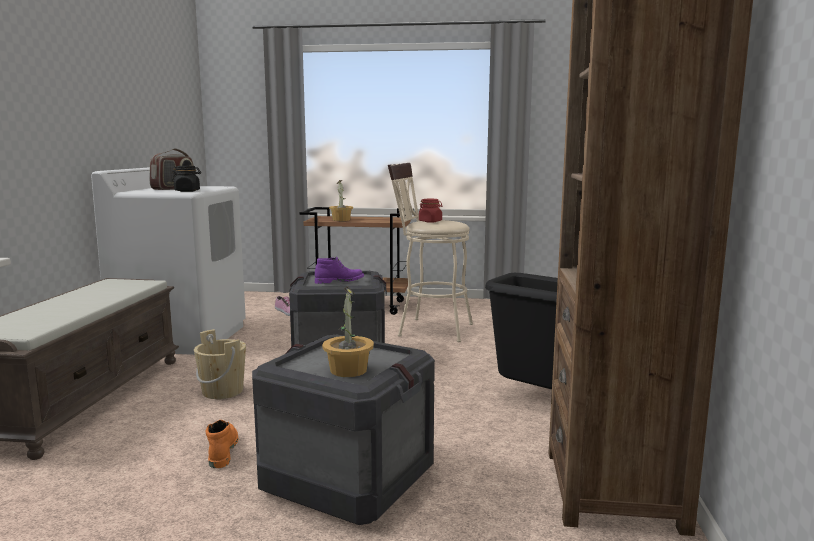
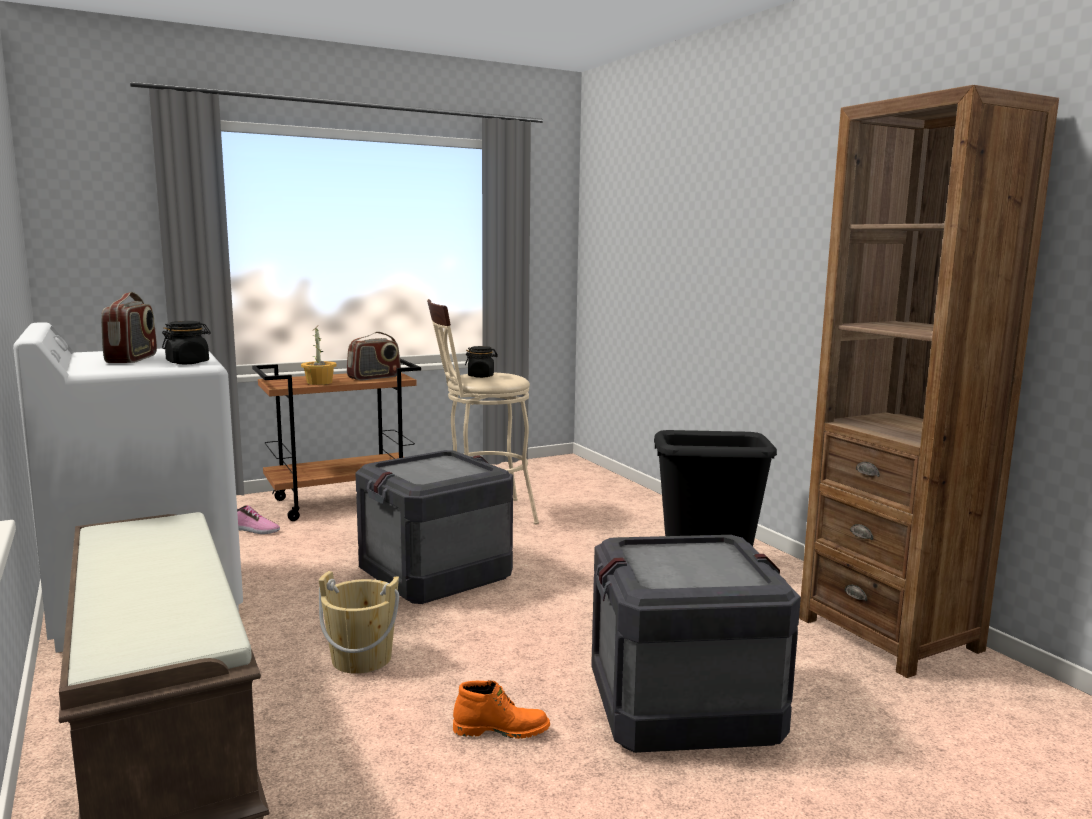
camera: 35 degrees left, 0 degrees up
orange boot [205,420,238,468] -> orange boot turned 135 degrees clockwise [453,680,550,739]
purple boot [315,257,364,284] -> none
potted plant [322,286,374,377] -> none
red jar [419,199,443,222] -> black jar [465,346,498,378]
none -> radio [347,332,401,380]

